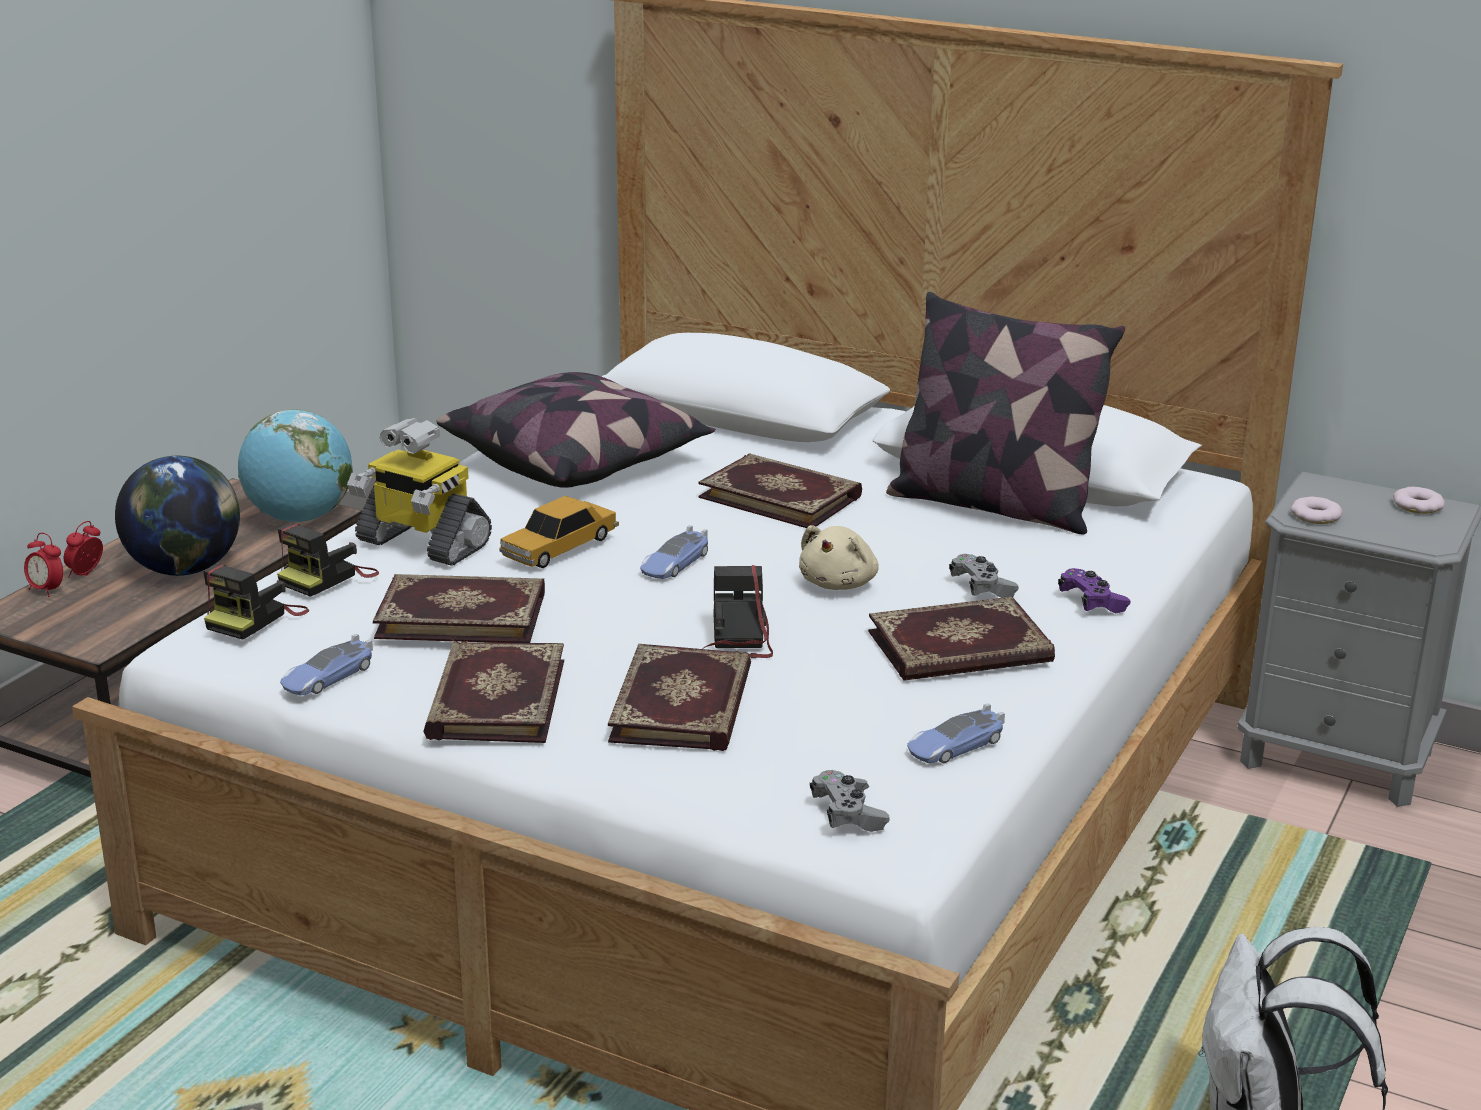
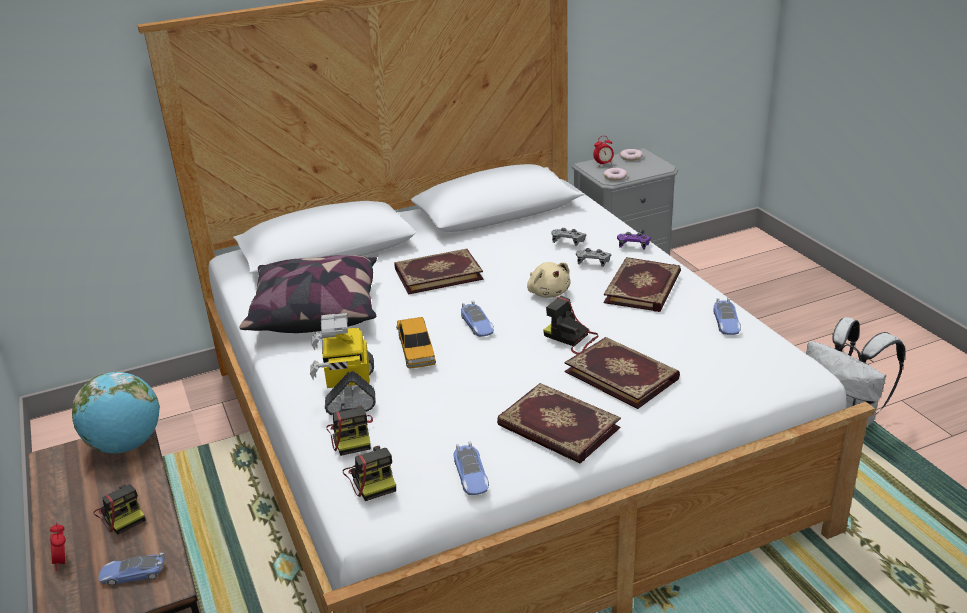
camera: 50 degrees left, 5 degrees up
alarm clock [24,533,63,597] -> alarm clock moved to [593,136,614,167]
globe [115,456,240,576] -> camera [93,484,145,534]
toy robot [347,418,492,566] -> toy robot turned 105 degrees clockwise [310,313,376,415]
book [373,574,545,643] -> none
grey game controller [810,770,890,832] -> grey game controller moved to [552,228,587,246]
pillow [886,292,1125,534] -> none
none -> toy car [98,553,165,586]

